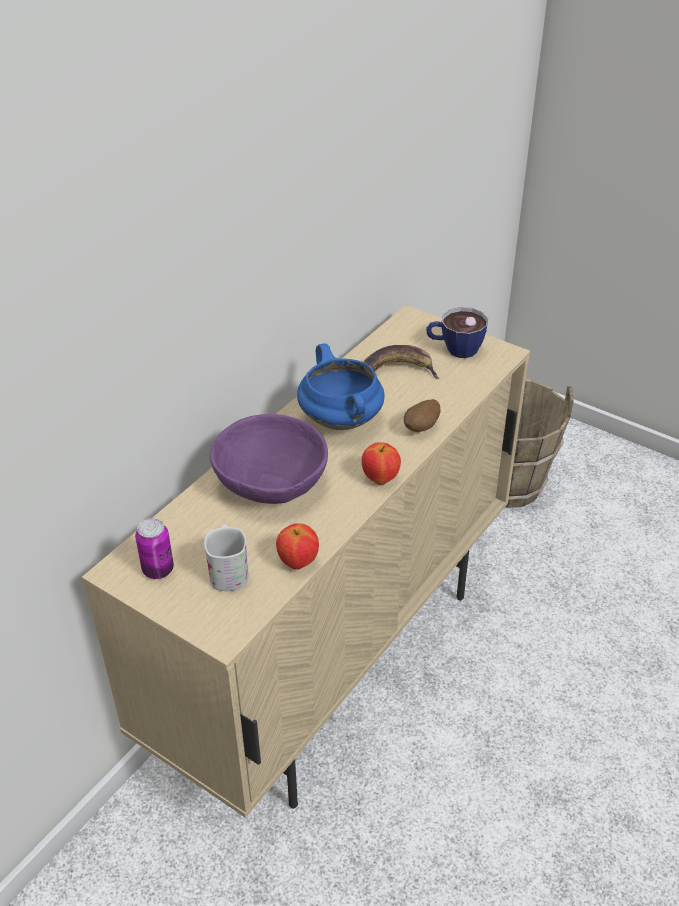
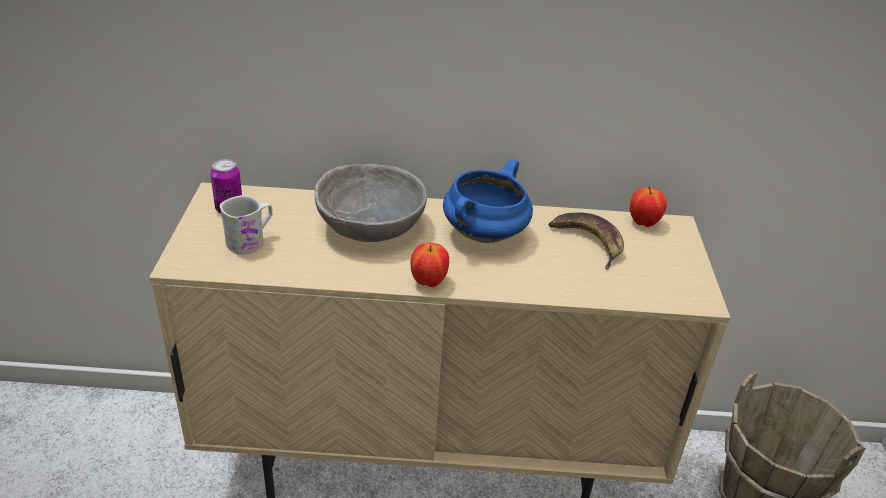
camera: 55 degrees right, 5 degrees down
purple bowl [210,414,328,504] -> grey bowl [315,164,427,242]
apple [276,523,319,570] -> apple moved to [630,187,667,227]
potato [404,399,440,432] -> none
cup [426,307,488,358] -> none

